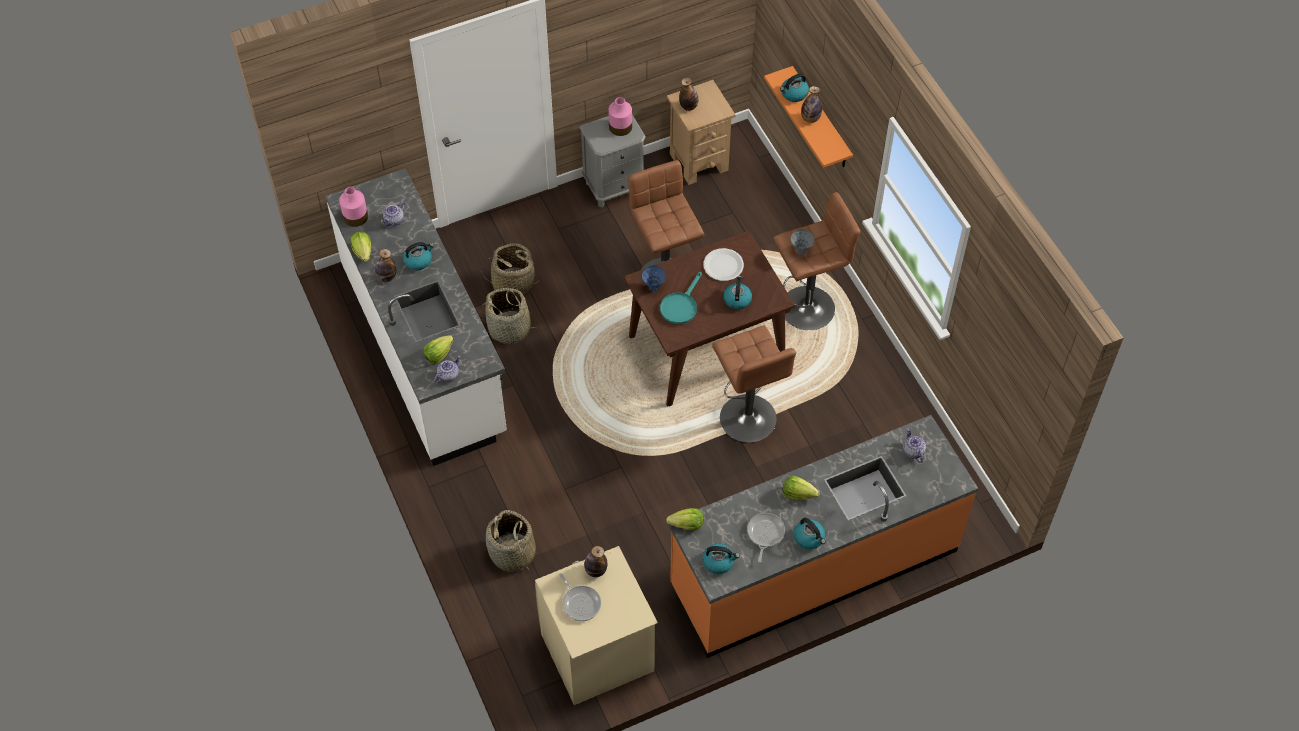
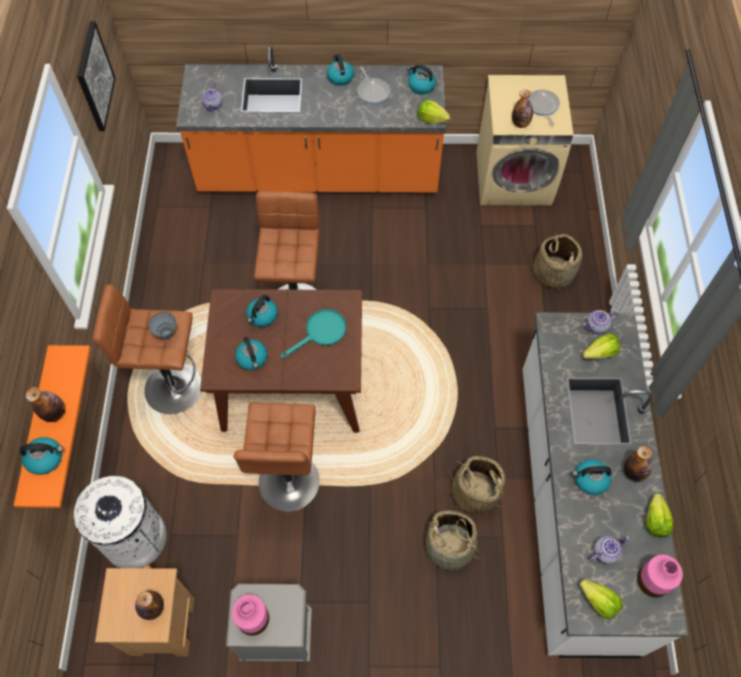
camera: 155 degrees left, 5 degrees up
blue vase [642,266,666,291] -> none
white plate [703,248,744,281] -> kettle [235,337,268,370]
frying pan [747,513,785,563] -> frying pan turned 60 degrees counterclockwise [357,67,390,104]
lettuce [782,476,820,500] -> lettuce moved to [579,579,623,619]
none -> white trash can [74,476,167,568]
none -> picture [77,21,116,131]

